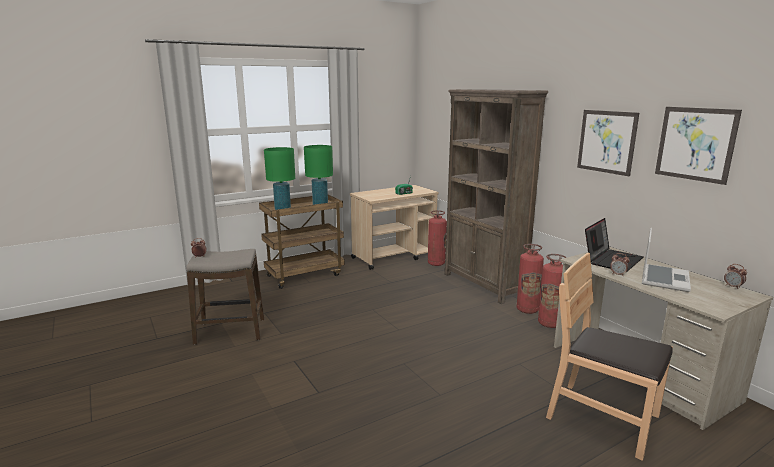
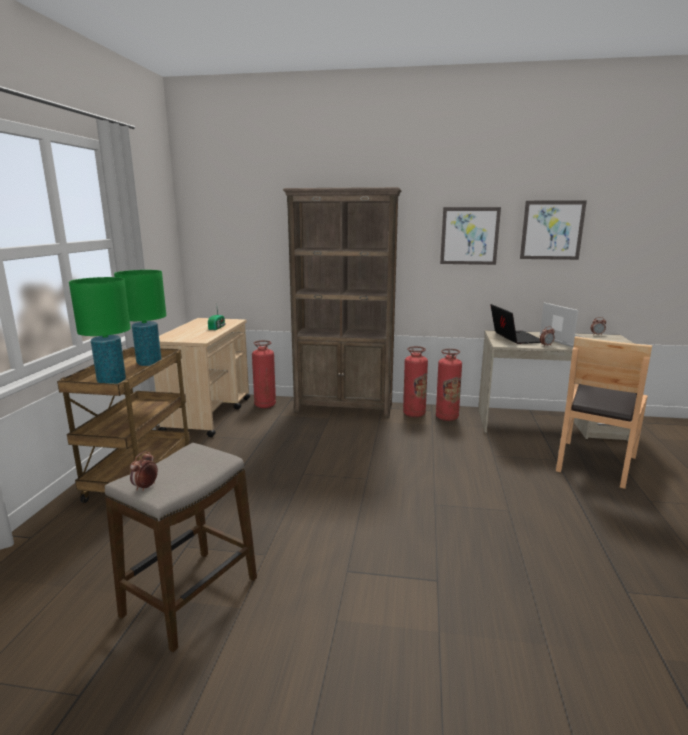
camera: 50 degrees left, 0 degrees up
brown chair [546,253,673,461] -> brown chair turned 45 degrees counterclockwise [556,336,652,489]

